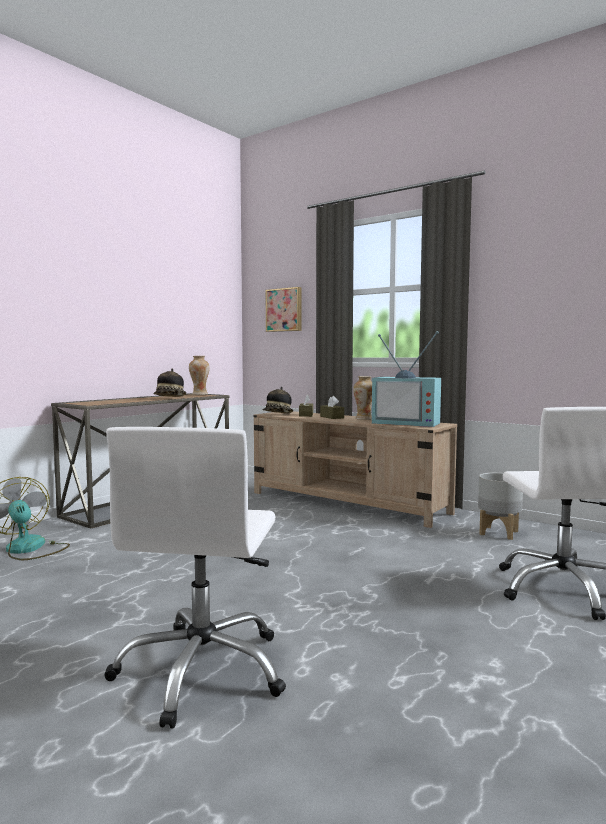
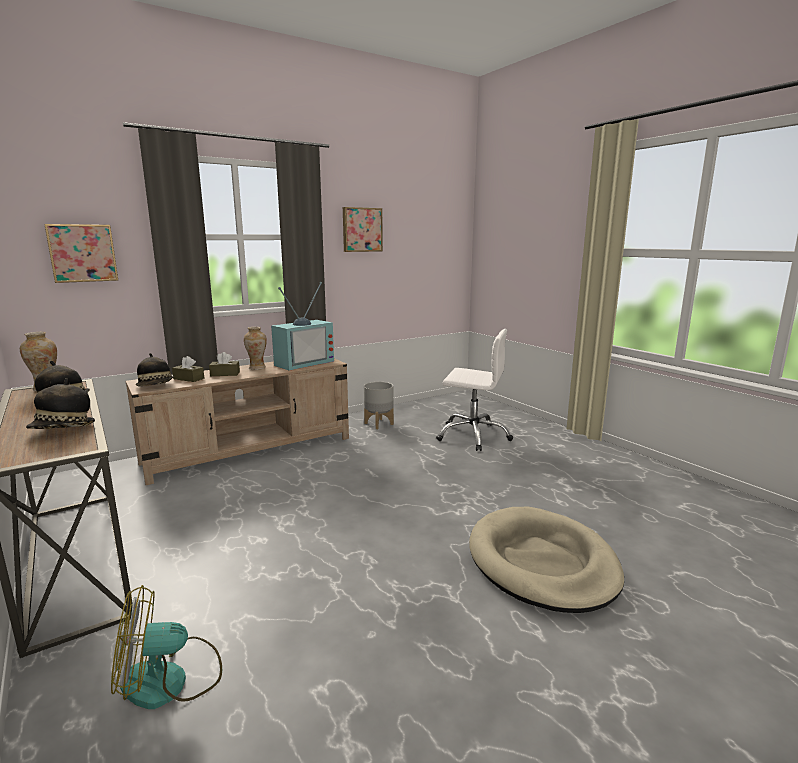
camera: 70 degrees left, 10 degrees up
white office chair [104,427,286,728] -> beige dog bed [469,507,624,613]
none -> hat [26,378,95,429]
none -> picture [343,207,383,252]

